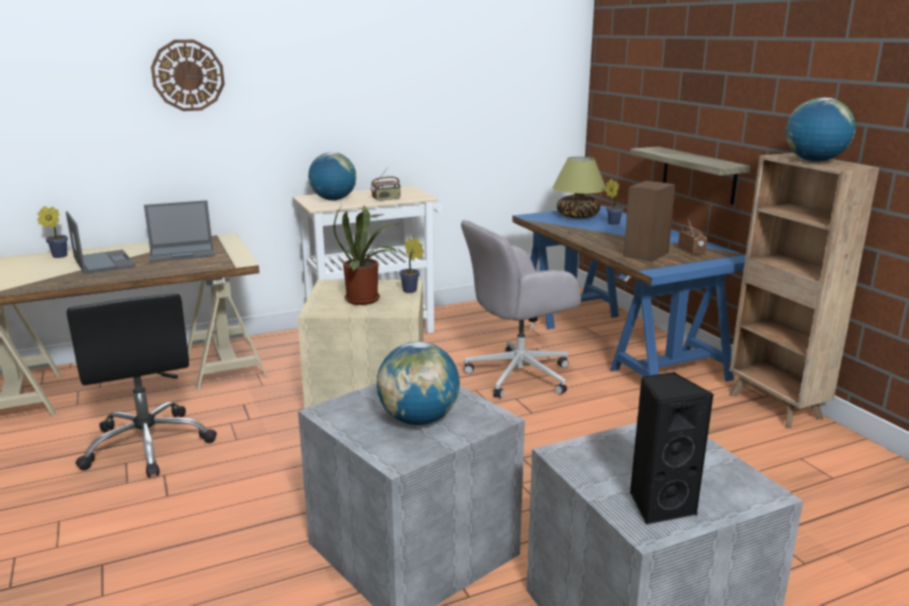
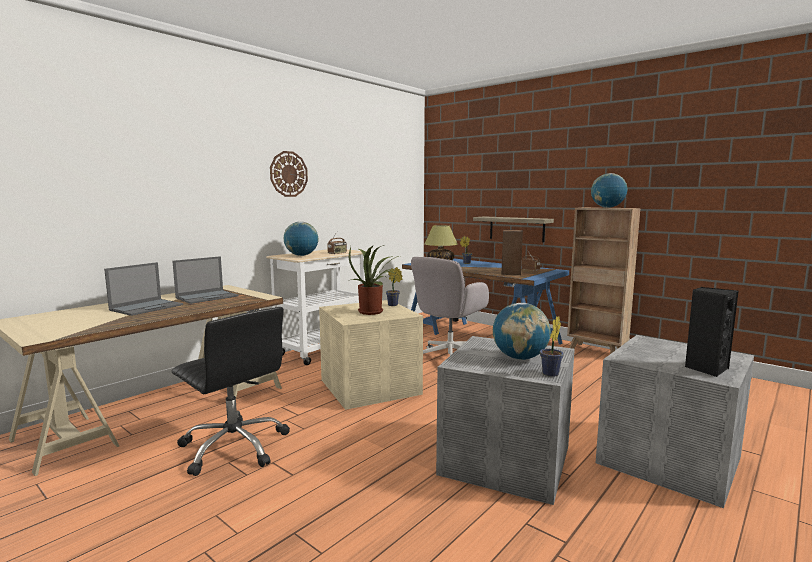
camera: 25 degrees left, 10 degrees down
potted plant [37,206,68,258] -> potted plant moved to [540,316,564,377]
laptop [66,211,136,274] -> laptop turned 90 degrees clockwise [104,262,183,316]
wall clock [151,40,225,111] -> wall clock moved to [270,151,308,197]

